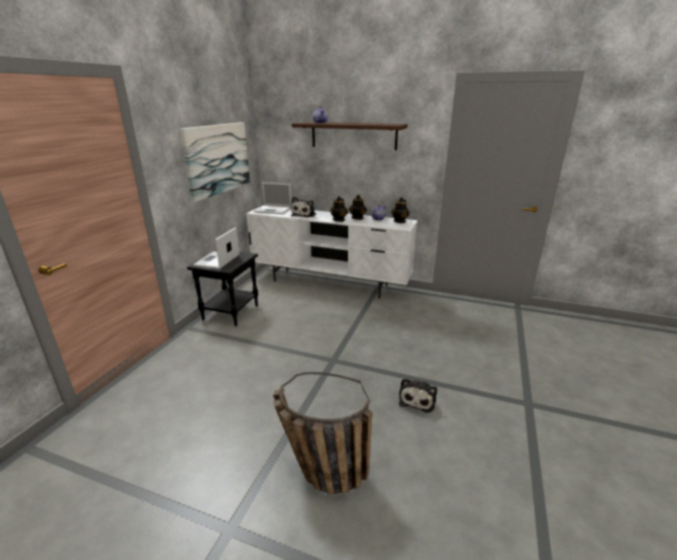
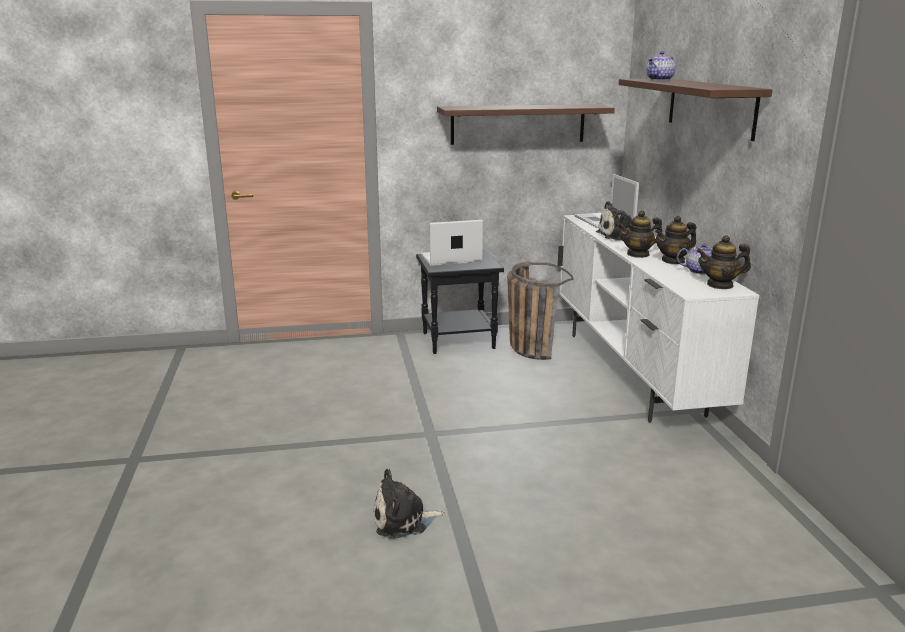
camera: 60 degrees right, 5 degrees down
picture [180,122,250,202] -> shelf [437,104,615,145]
basket [273,372,373,494] -> basket moved to [507,261,573,360]

